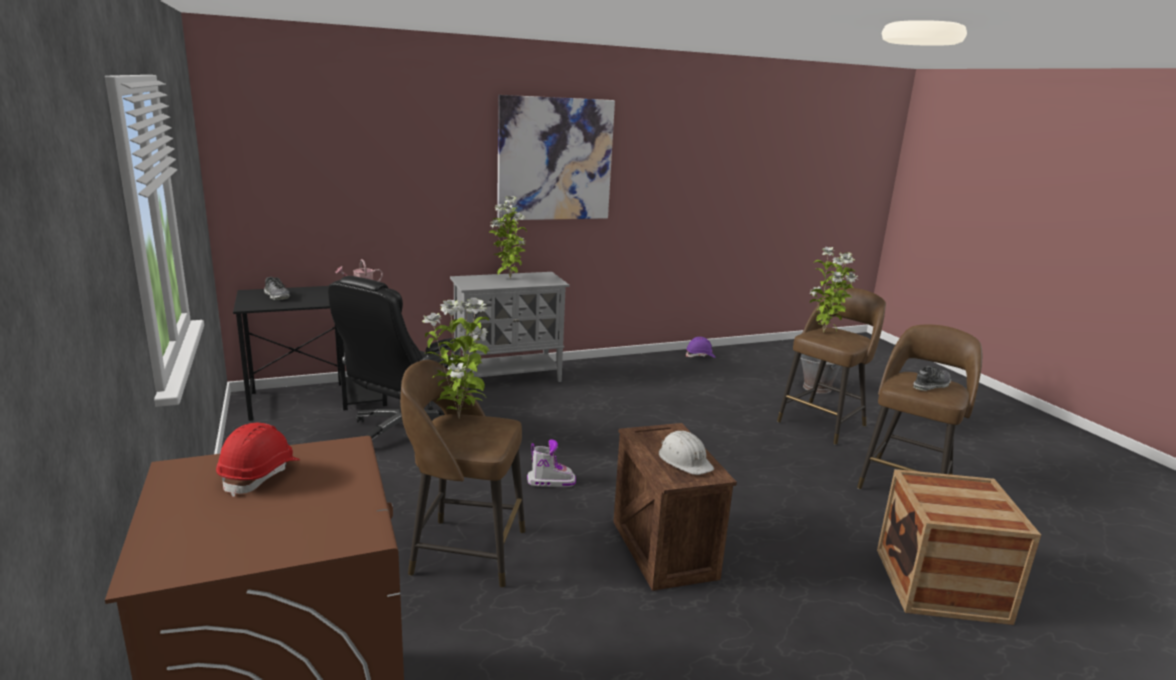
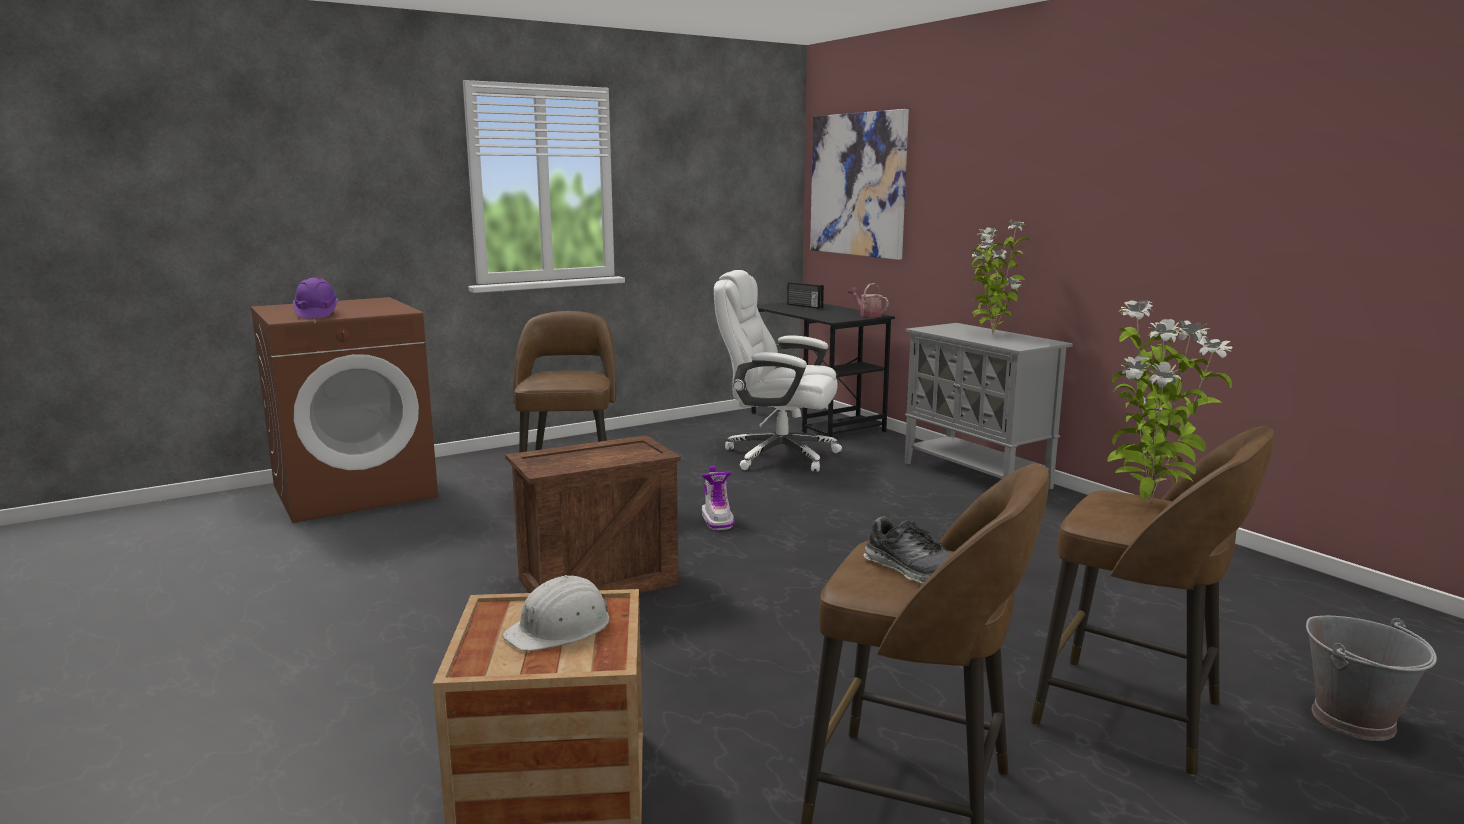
camera: 80 degrees right, 5 degrees down
red hard hat [216,422,300,497] -> none
shoe [264,277,290,300] -> radio [787,282,824,309]
black office chair [328,276,461,440] -> white office chair [714,270,842,472]
potted plant [422,298,489,419] -> none
picture [497,95,615,220] -> picture moved to [810,109,909,260]
white hard hat [659,431,714,475] -> white hard hat moved to [502,575,609,651]
purple hard hat [686,337,715,358] -> purple hard hat moved to [293,278,338,318]

